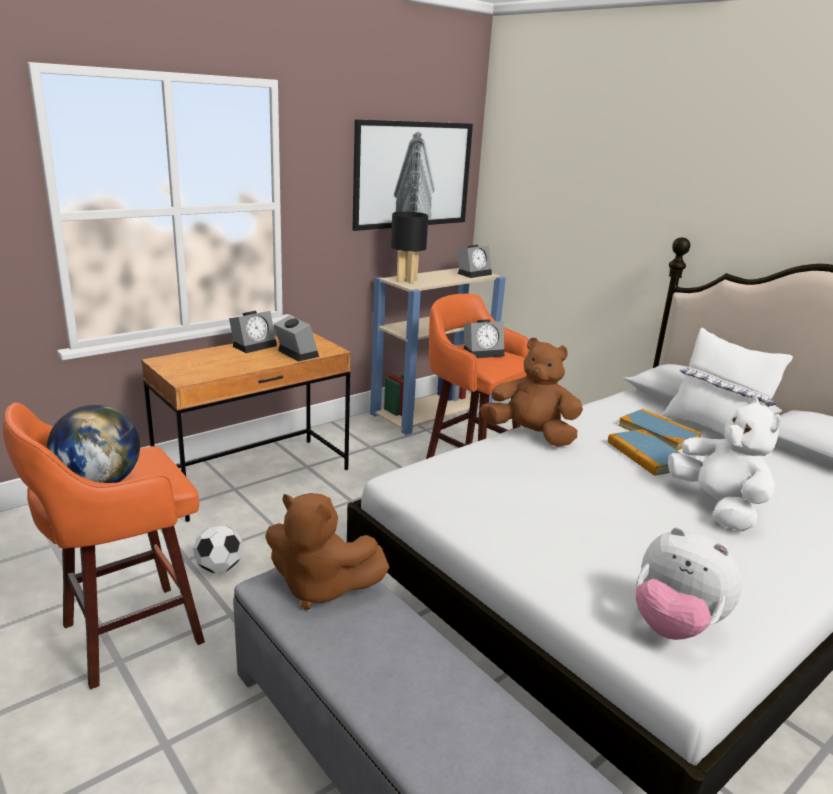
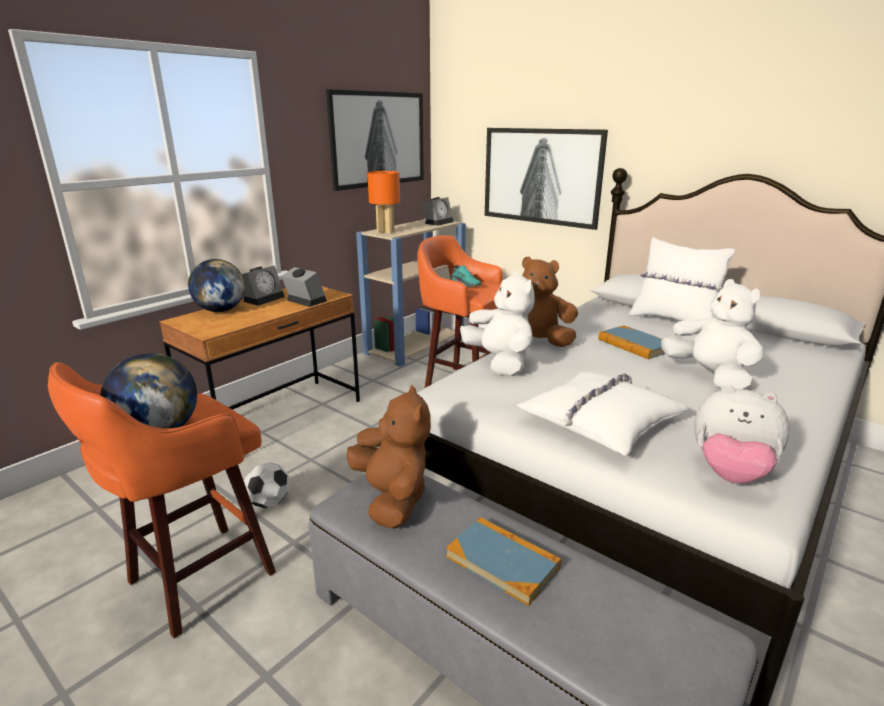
camera: 10 degrees left, 0 degrees up
brown plush toy [265,493,390,610] -> brown plush toy turned 120 degrees counterclockwise [347,385,431,529]
black table lamp [391,211,428,284] -> orange table lamp [367,171,400,234]
alarm clock [464,319,504,358] -> turquoise shoe [451,265,481,287]
book [618,409,701,451] -> book moved to [446,517,561,606]
none -> globe [188,259,245,312]
none -> white plush toy [460,271,535,376]
none -> picture [485,128,608,230]
none -> white pillow [517,372,689,456]

